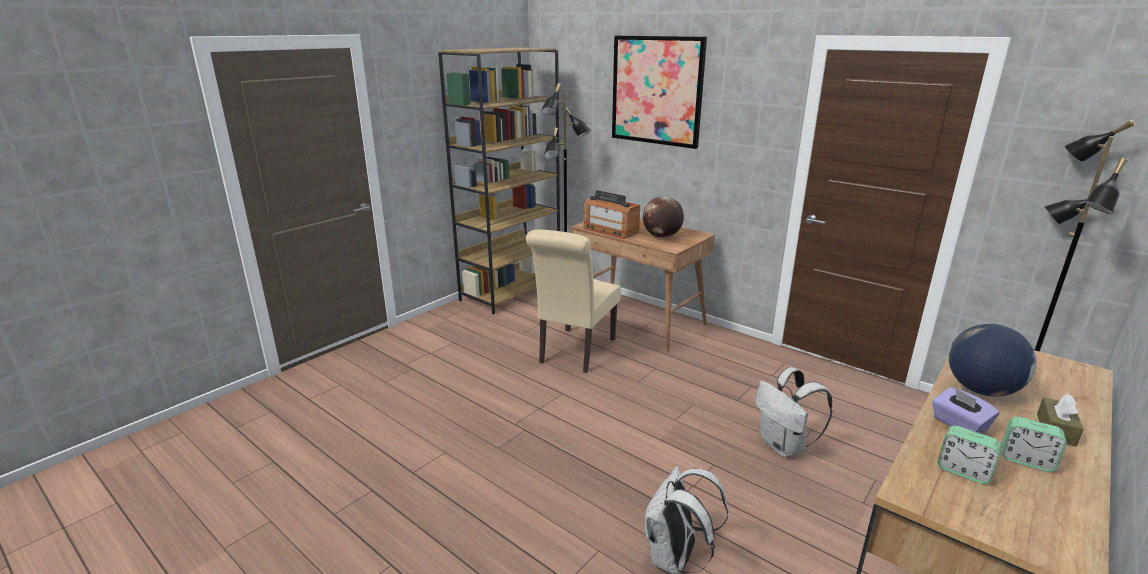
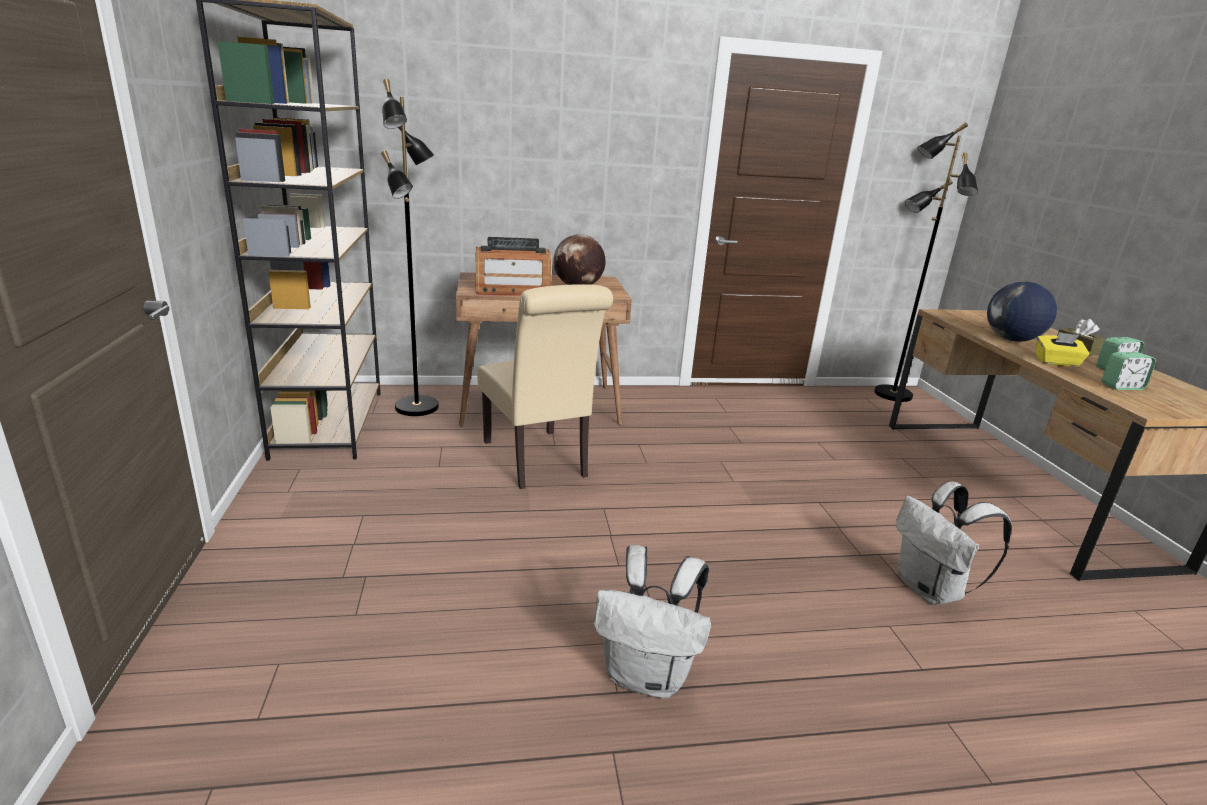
camera: 50 degrees left, 0 degrees up
picture [612,36,707,149] -> none
white backpack [755,367,833,457] -> white backpack moved to [594,545,711,698]
purple tissue box [932,387,1000,433] -> yellow tissue box [1036,332,1089,367]

